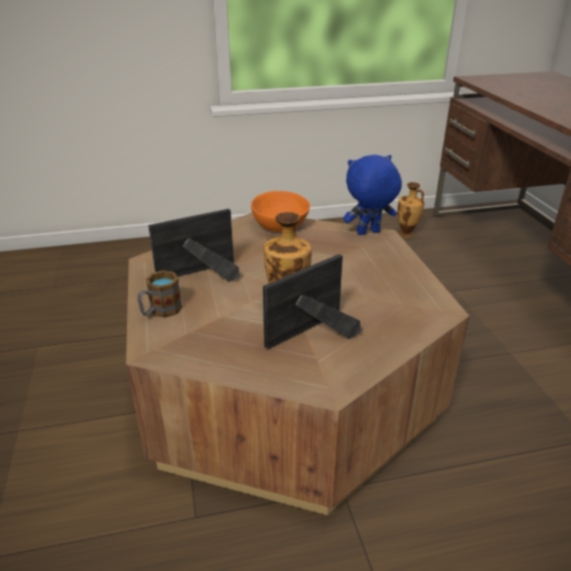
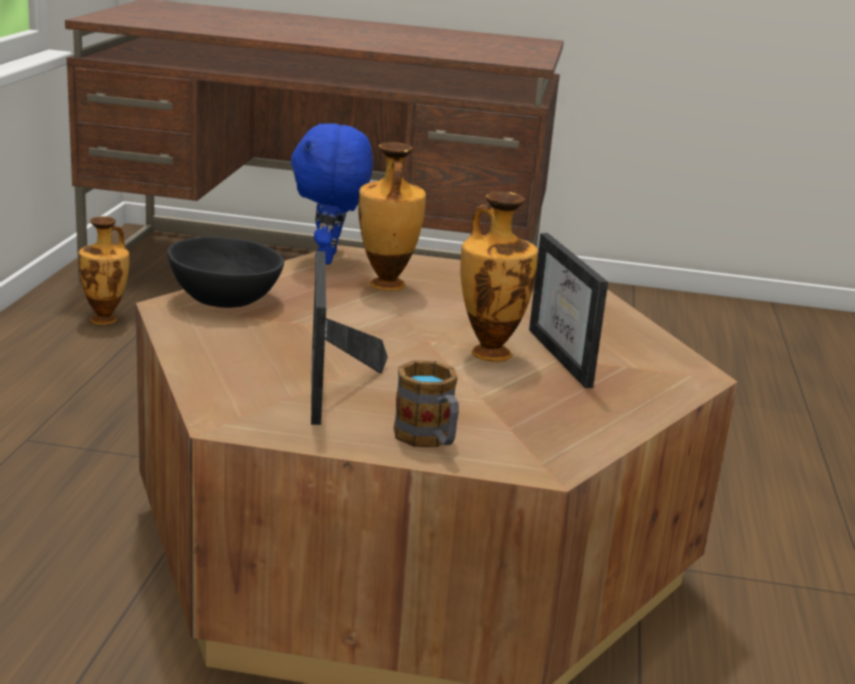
camera: 70 degrees left, 10 degrees down
orange bowl [251,191,310,231] -> black bowl [167,236,284,308]
none -> vase [358,142,426,291]

